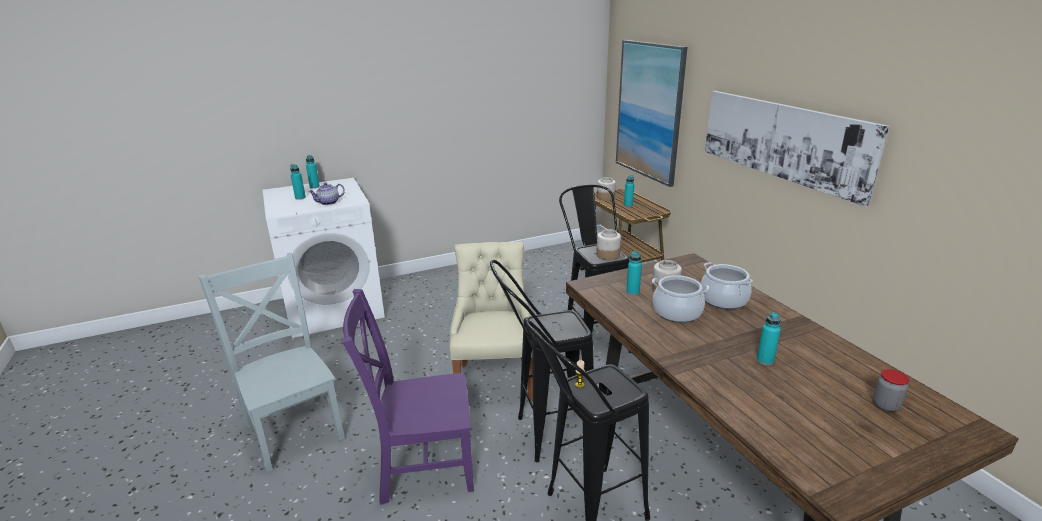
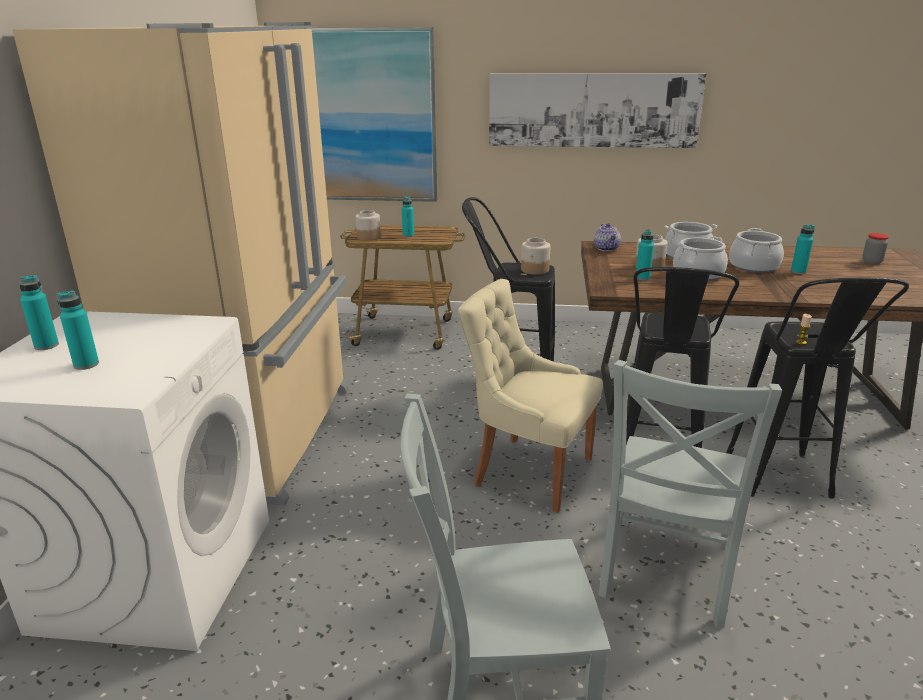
camera: 60 degrees left, 0 degrees up
teapot [308,183,345,205] -> teapot moved to [594,223,621,251]
purple chair [341,289,474,505] -> grey chair [599,360,782,628]
none -> beige fridge [12,22,348,505]
none -> cooking pot [729,228,784,273]

